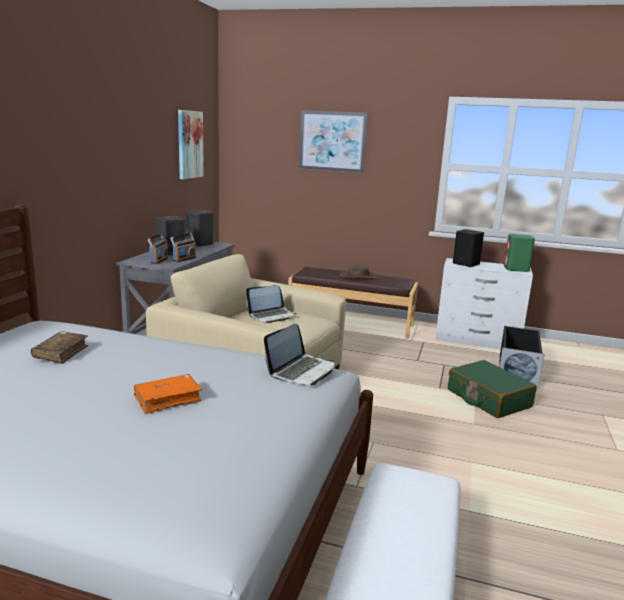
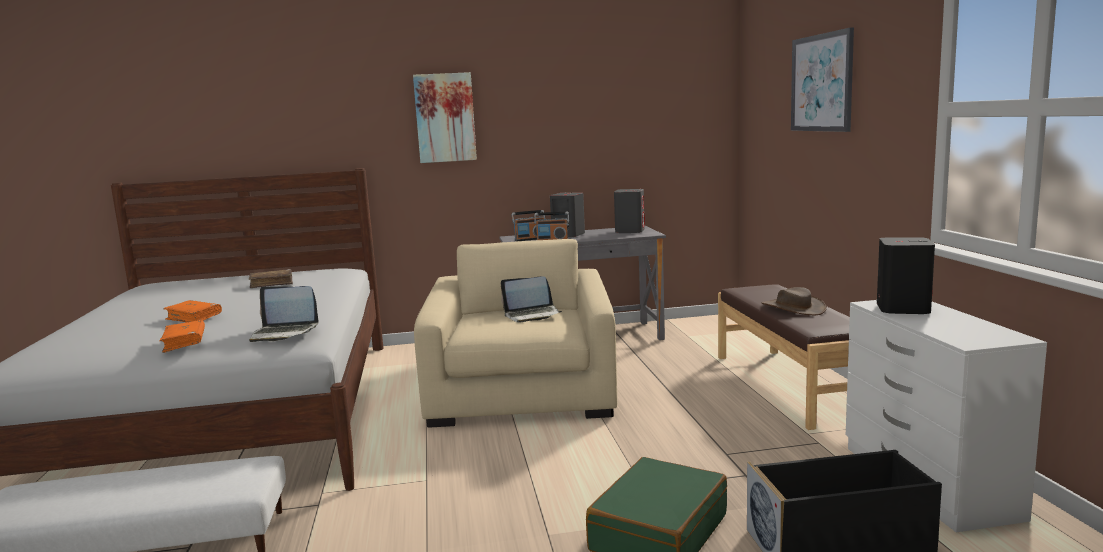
camera: 65 degrees right, 5 degrees down
picture [178,110,204,179] -> picture moved to [413,72,477,163]
laptop [246,285,296,323] -> laptop turned 45 degrees counterclockwise [501,276,562,323]
green speaker [504,234,535,272] -> none
none -> orange book [160,320,205,353]

